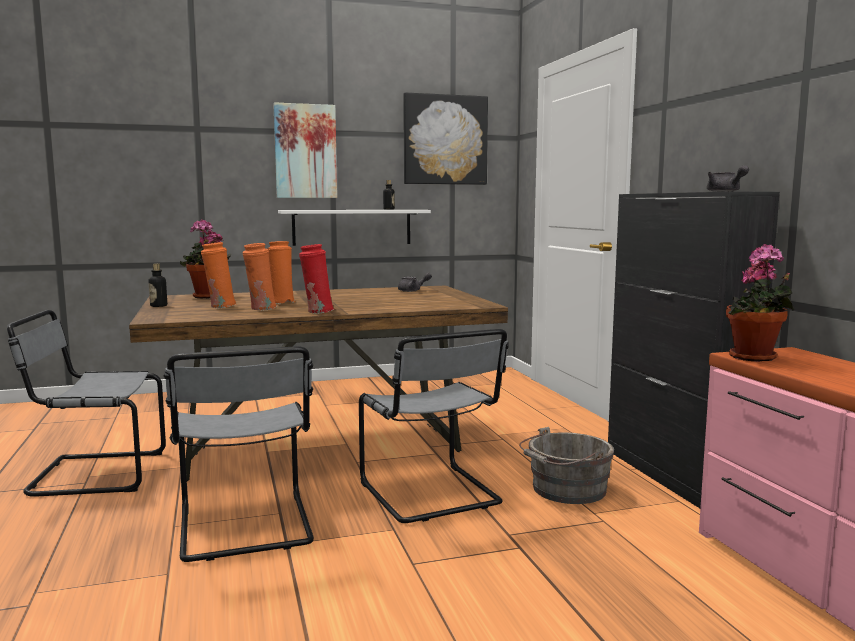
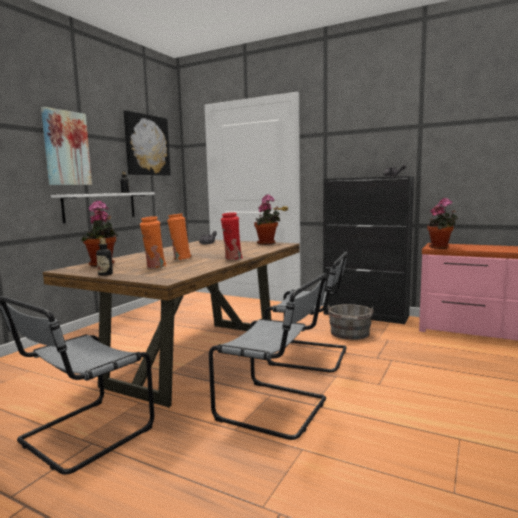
camera: 45 degrees left, 0 degrees up
orange vase [243,243,278,310] -> none
none -> potted plant [254,194,280,245]

